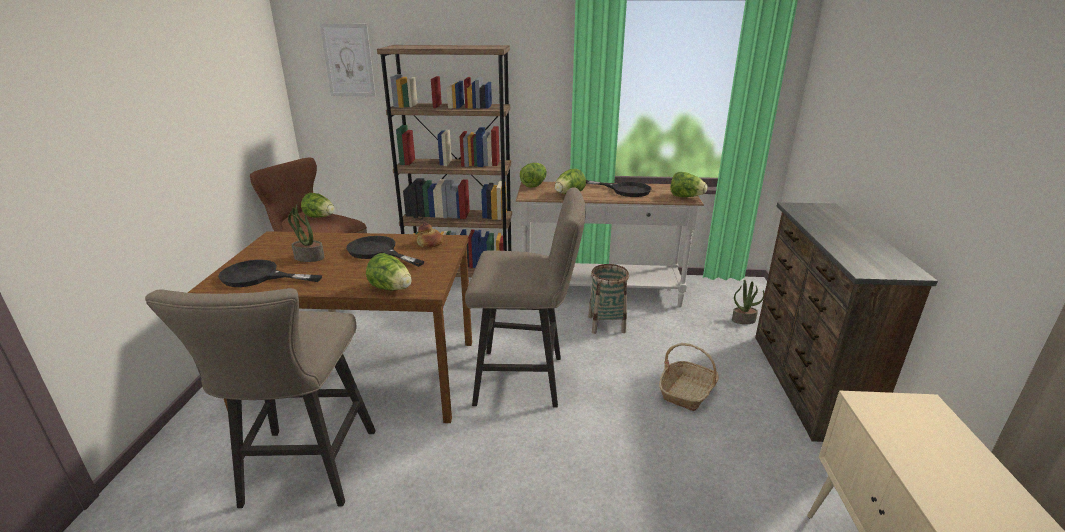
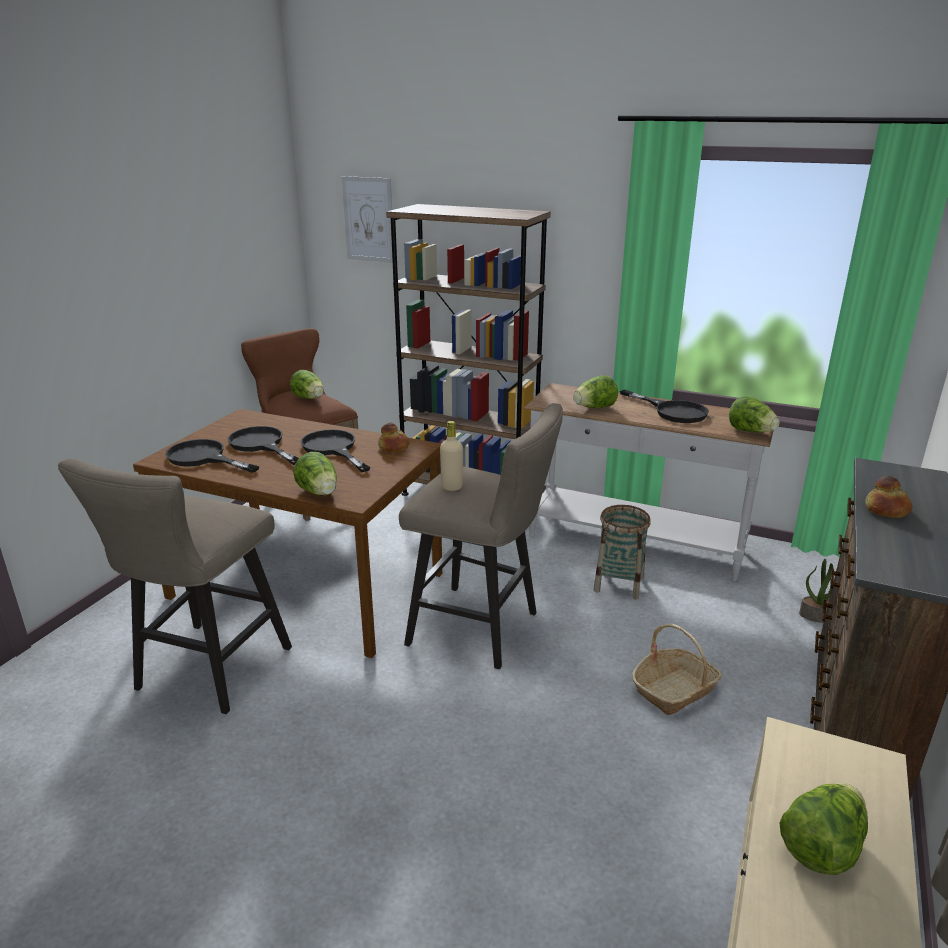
camera: 20 degrees right, 0 degrees up
potted plant [288,205,325,262] -> black frying pan [228,426,299,465]
lettuce [520,163,547,188] -> lettuce moved to [779,783,868,875]
none -> beige bottle [440,421,463,491]
none -> bread [865,476,912,518]

